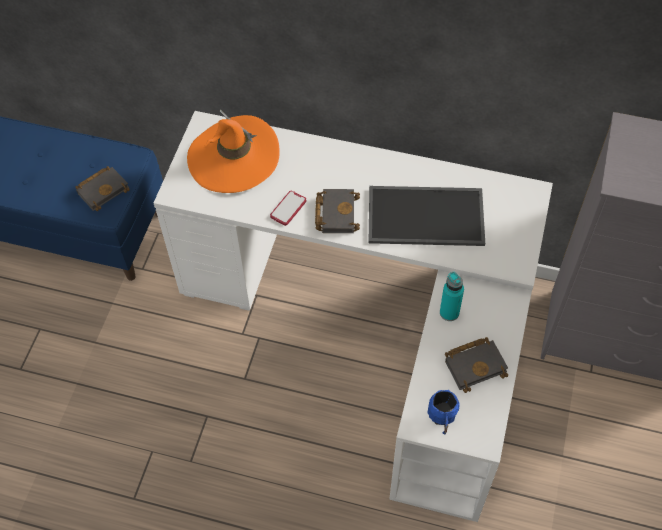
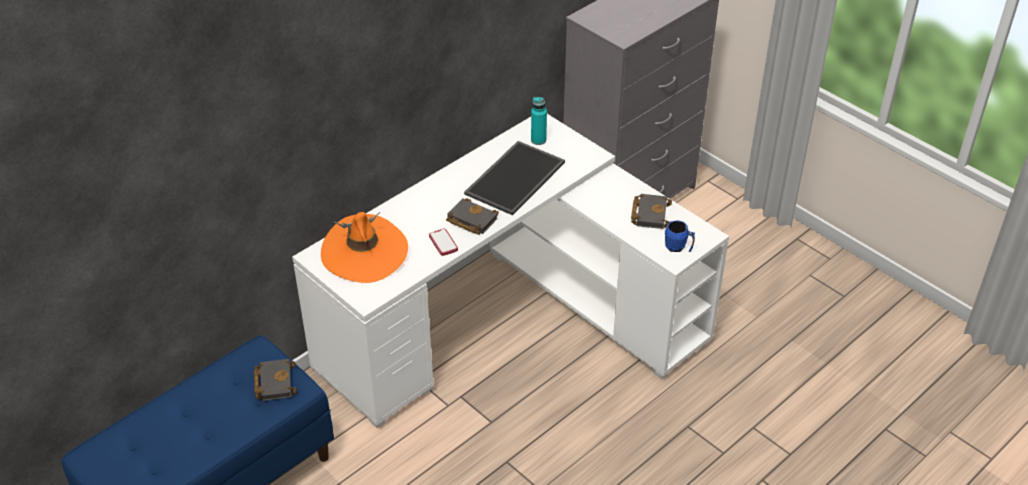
camera: 60 degrees left, 15 degrees down
turquoise bottle [440,272,464,321] -> turquoise bottle moved to [531,97,547,145]

